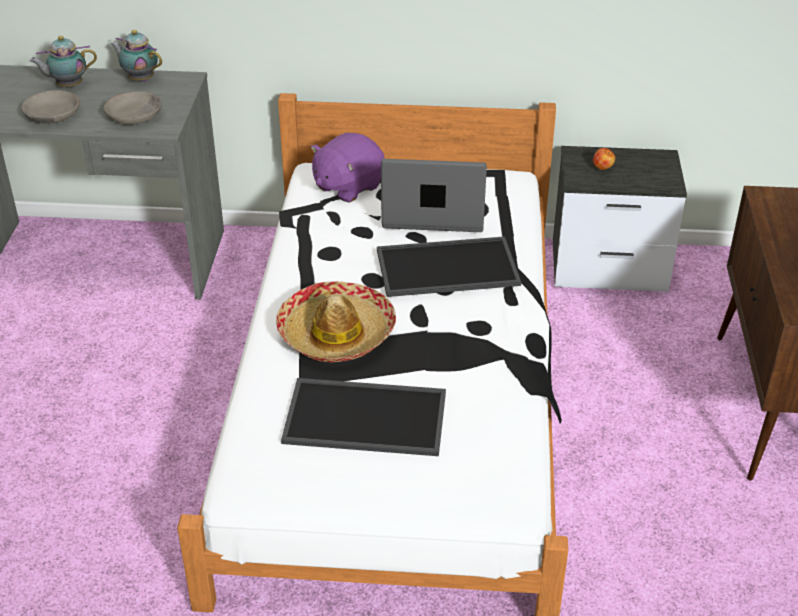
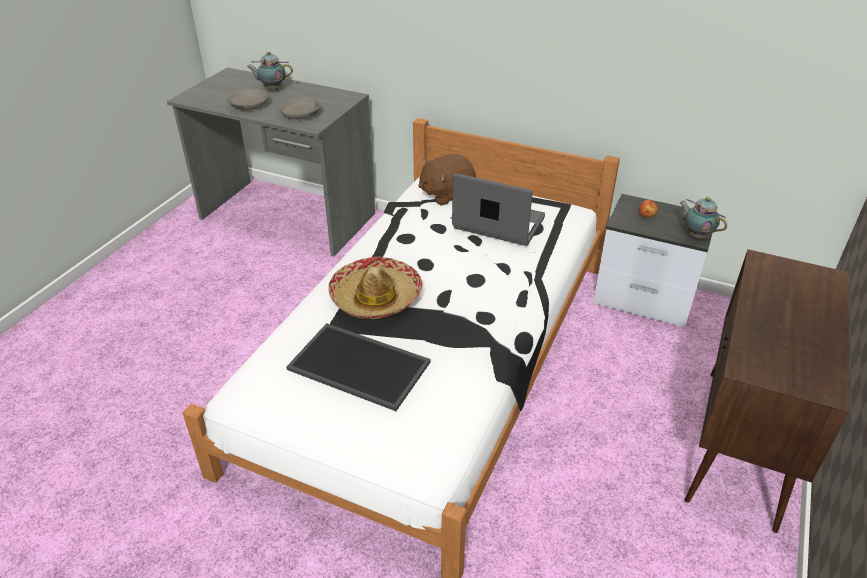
camera: 20 degrees right, 0 degrees up
teapot [111,30,162,81] -> teapot moved to [679,197,727,239]
purple plush toy [311,133,385,203] -> brown plush toy [418,154,476,206]
tray [377,236,521,297] -> none

